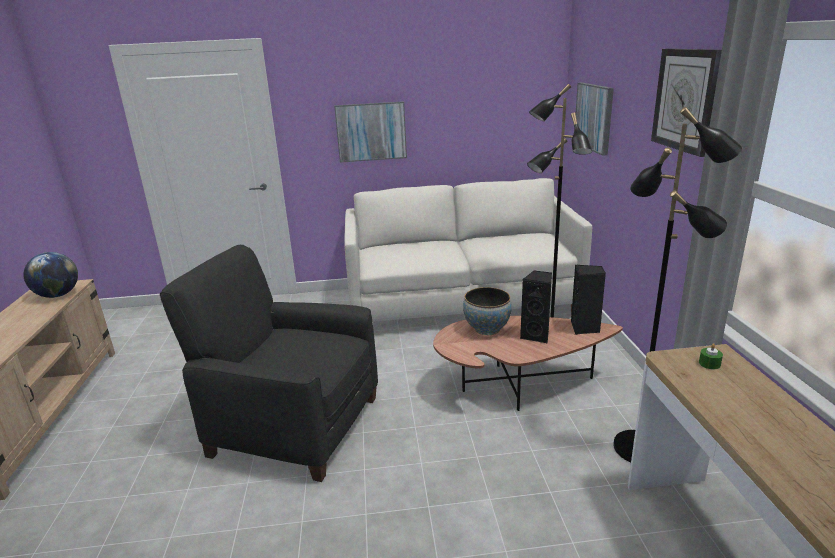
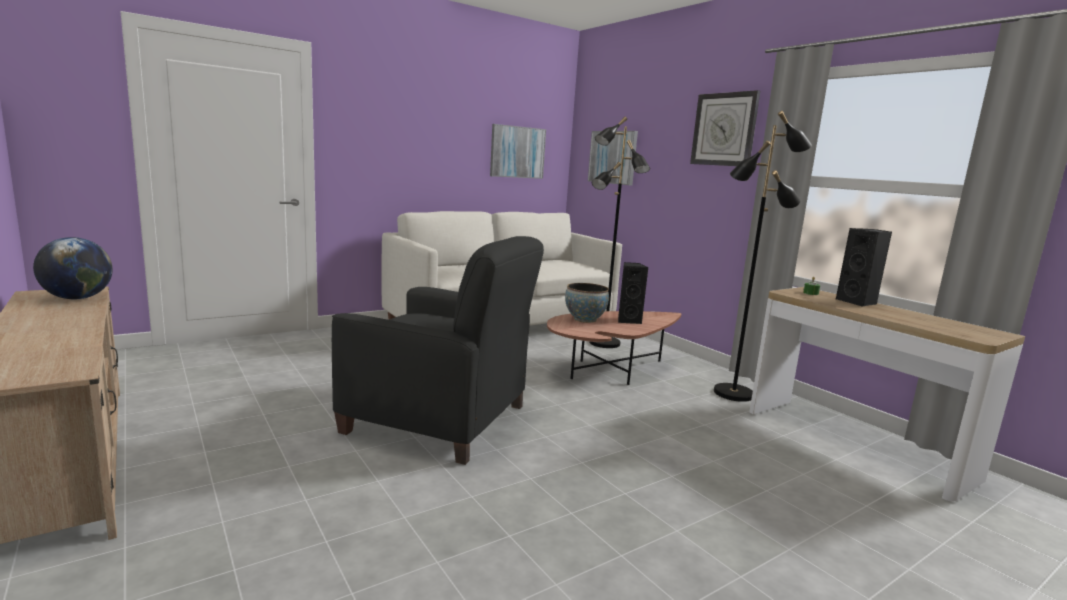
camera: 30 degrees left, 10 degrees down
black armchair [160,245,378,482] -> black armchair turned 150 degrees counterclockwise [332,236,544,465]
picture [334,101,407,162] -> picture moved to [490,124,546,179]
black speaker [571,264,606,335] -> black speaker moved to [836,228,892,307]

